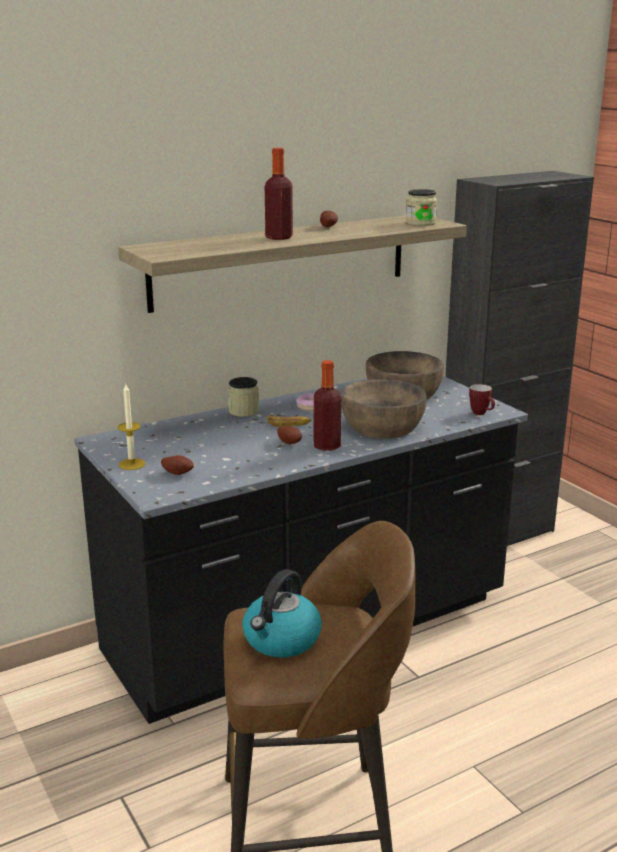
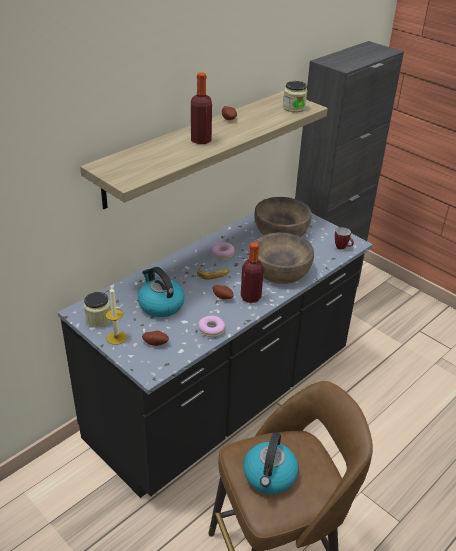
camera: 15 degrees left, 15 degrees up
jar [228,377,259,417] -> jar moved to [84,292,111,328]
none -> kettle [138,267,185,317]
none -> donut [198,316,225,337]

